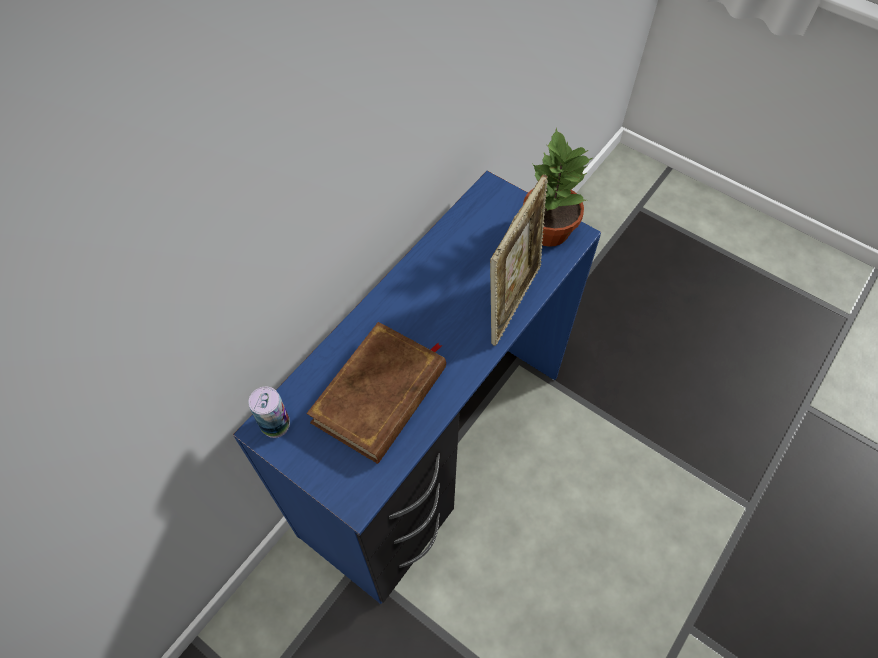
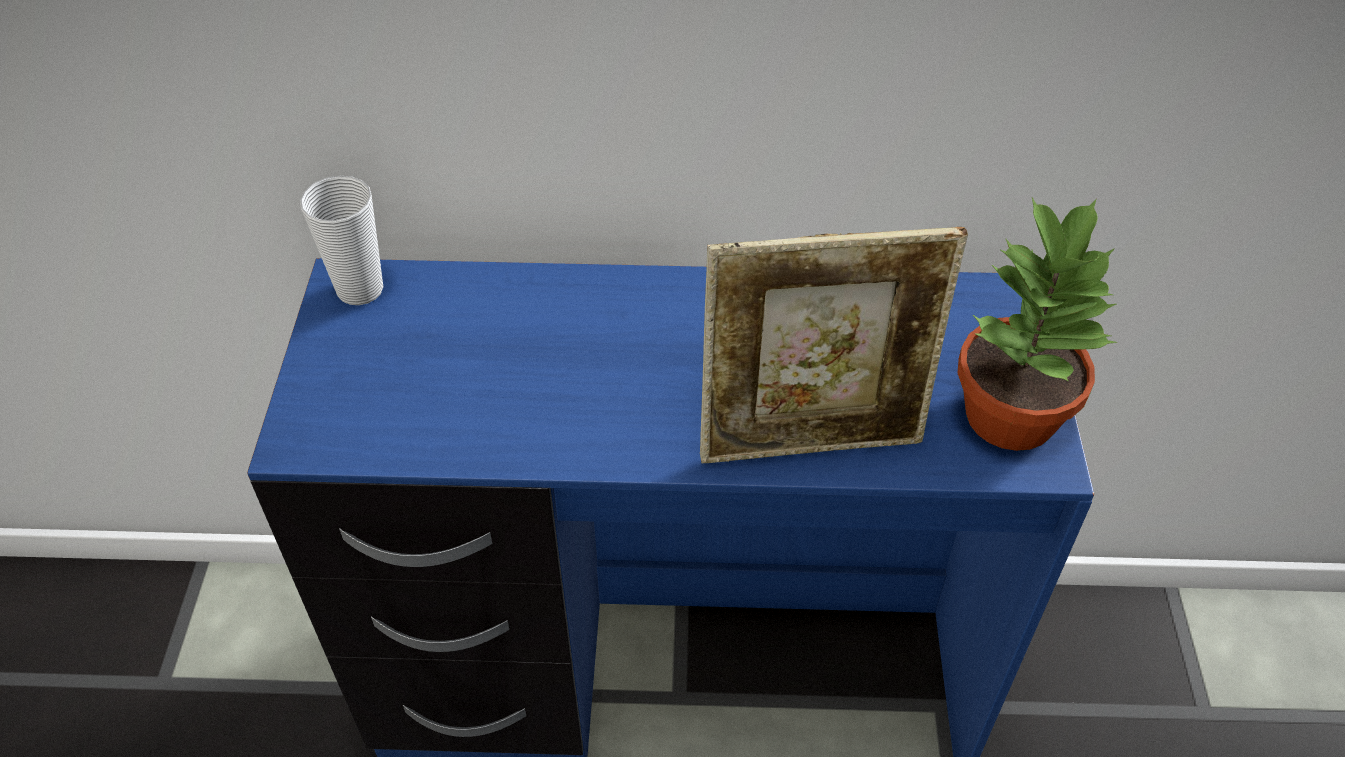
camera: 55 degrees right, 10 degrees down
can [248,387,290,438] -> cup [300,176,383,305]
brown book [306,322,446,464] -> none

